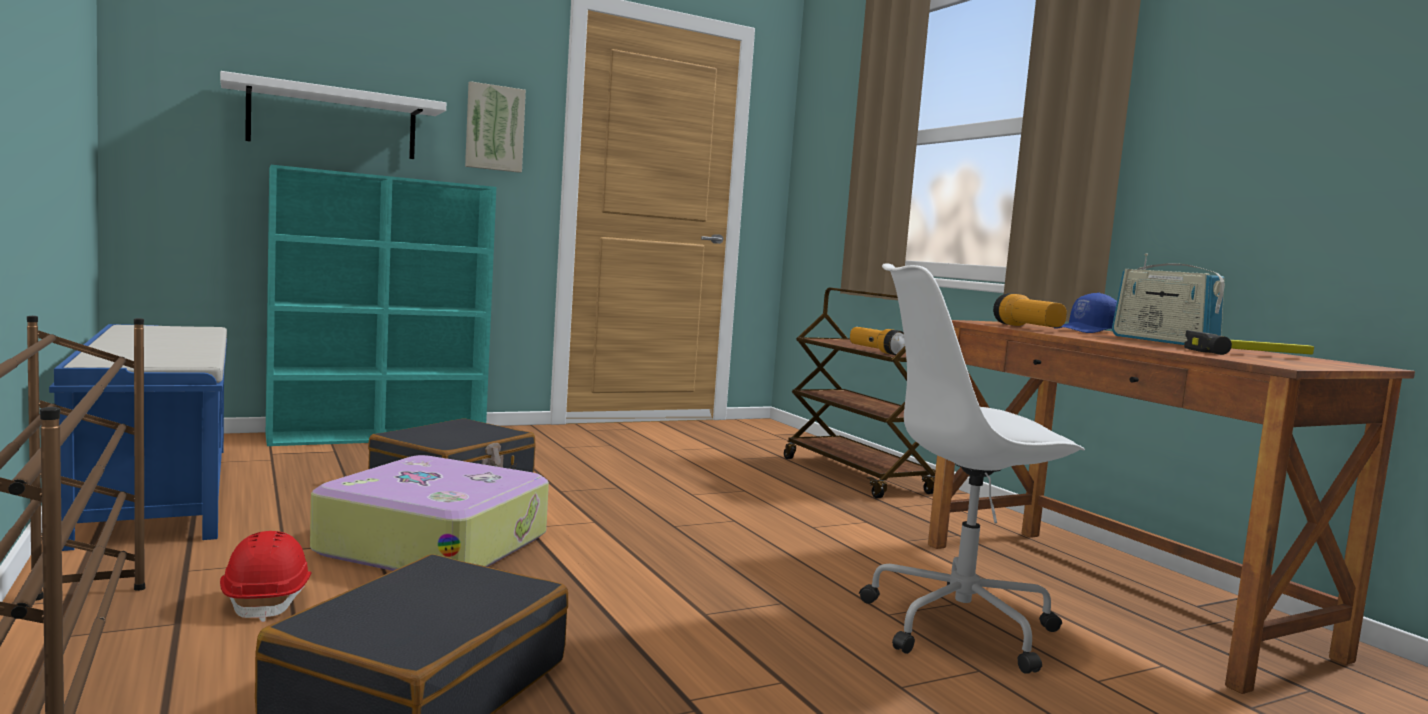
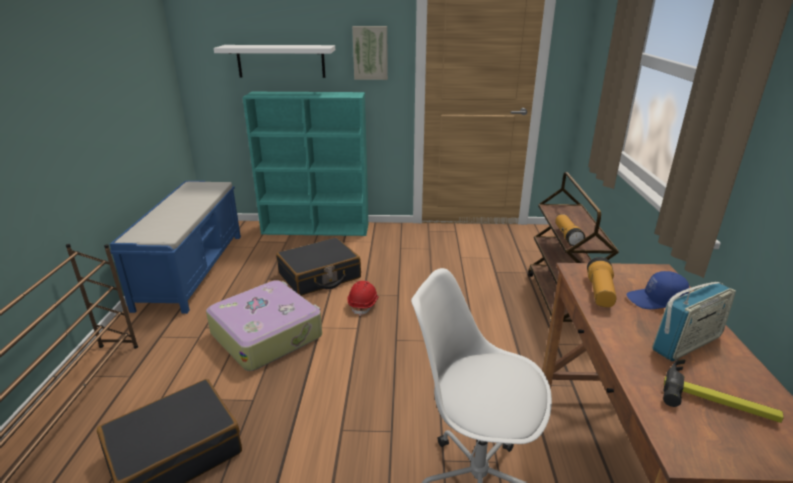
camera: 30 degrees right, 20 degrees up
red hard hat [220,531,312,622] -> red hard hat moved to [347,281,379,316]
radio [1112,254,1225,345] -> radio turned 120 degrees counterclockwise [652,282,736,361]

